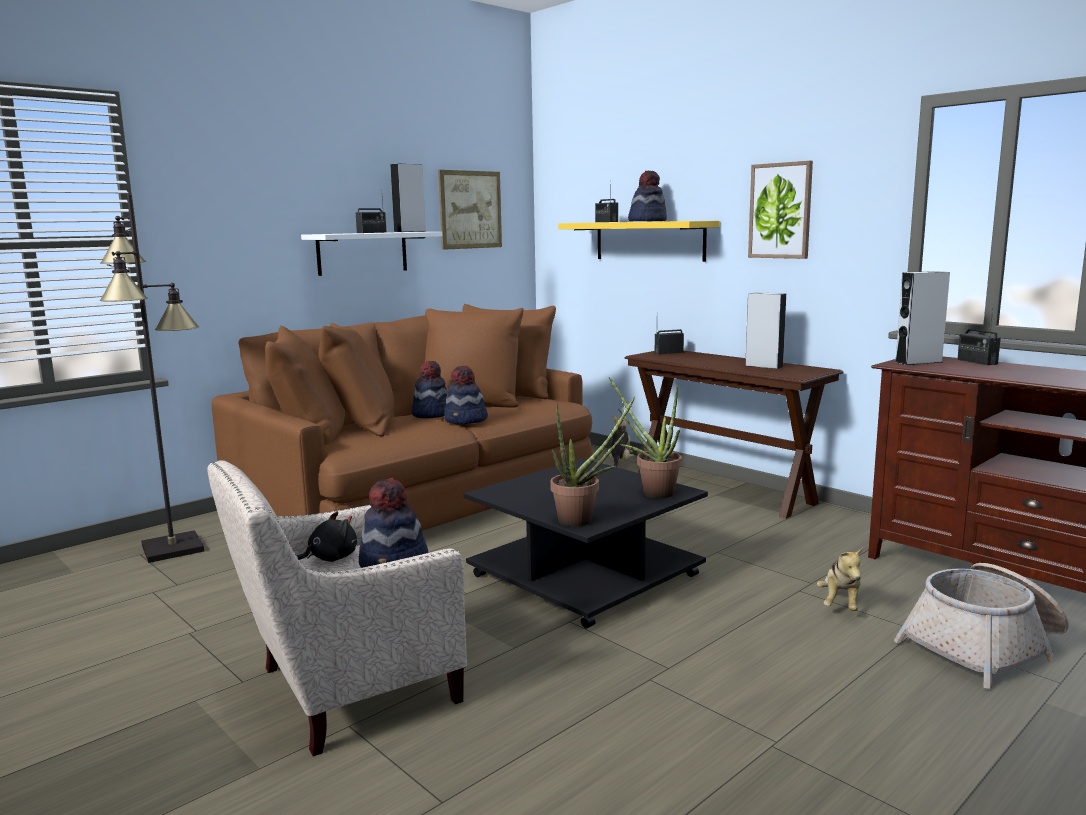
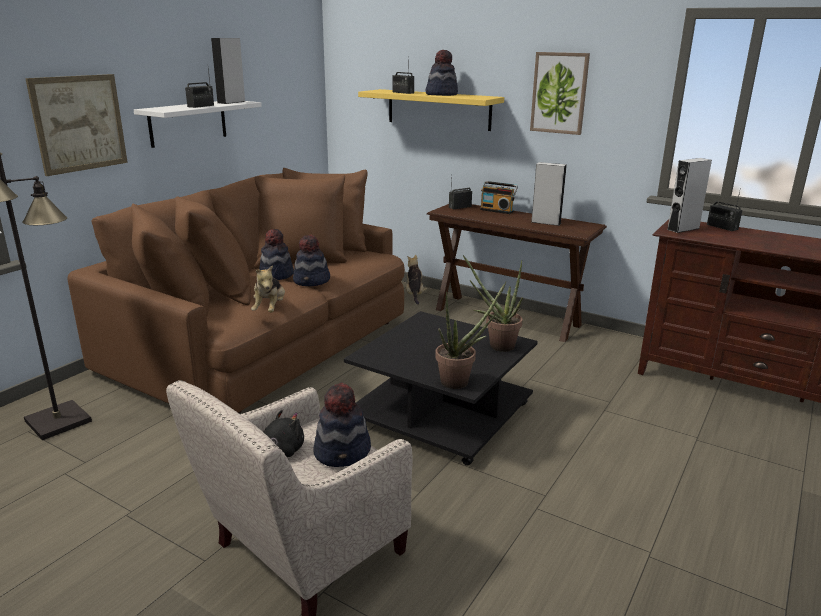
camera: 15 degrees left, 10 degrees up
picture [438,170,502,250] -> picture moved to [25,74,128,176]
plush toy [817,547,863,611] -> plush toy moved to [251,265,285,312]
basket [894,563,1068,689] -> none
none -> radio [480,181,518,214]

